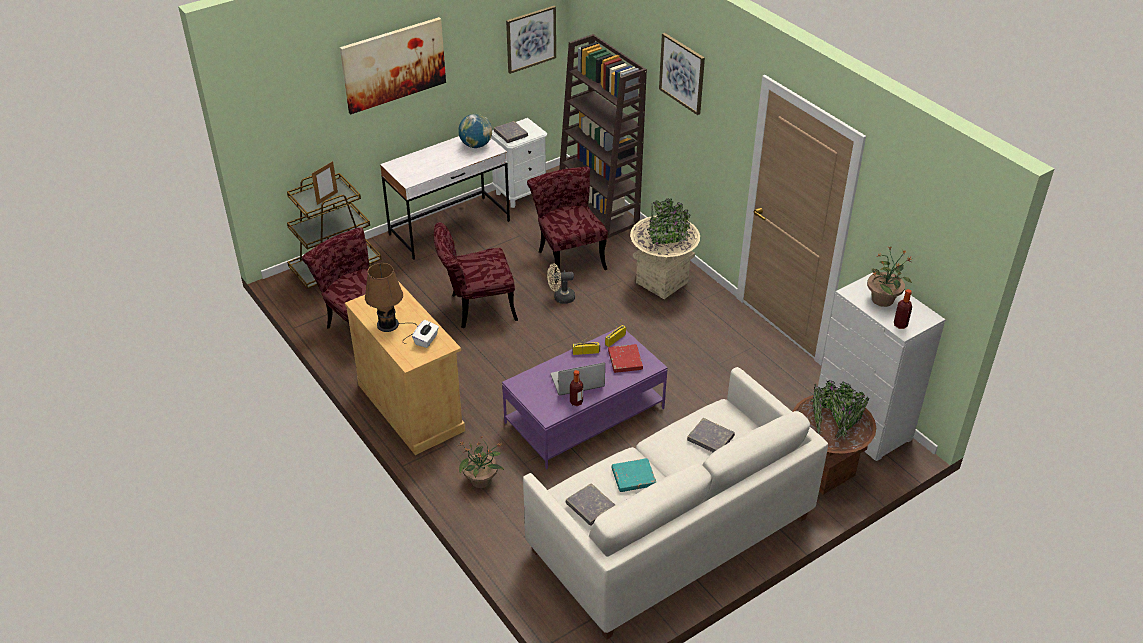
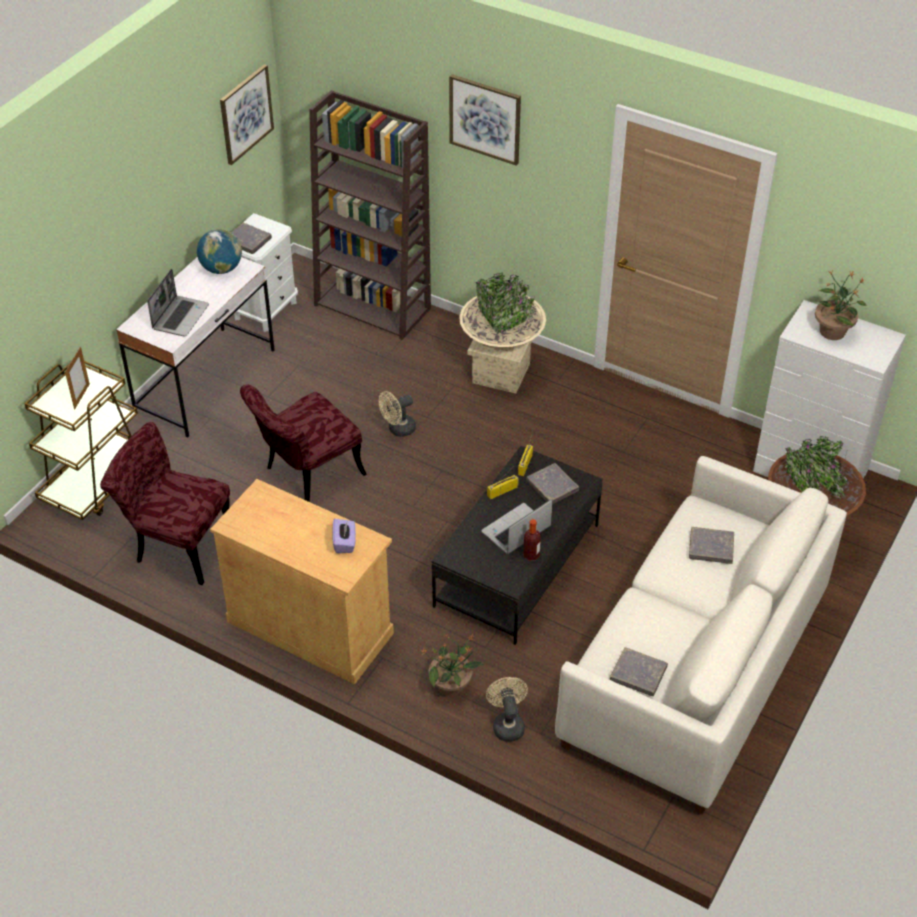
camera: 25 degrees left, 5 degrees up
picture [340,17,446,114] -> none
brown table lamp [365,263,418,344] -> none
white tissue box [412,320,439,348] -> purple tissue box [333,519,356,553]
purple coffee table [502,327,668,469] -> black coffee table [431,446,603,645]
red chair [527,167,608,283] -> none
red book [608,344,643,373] -> grey book [526,463,579,504]
turquoise book [612,458,656,492] -> none
bottle [894,289,912,329] -> none
none -> laptop [147,269,209,336]
none -> beige fan [486,677,528,742]

